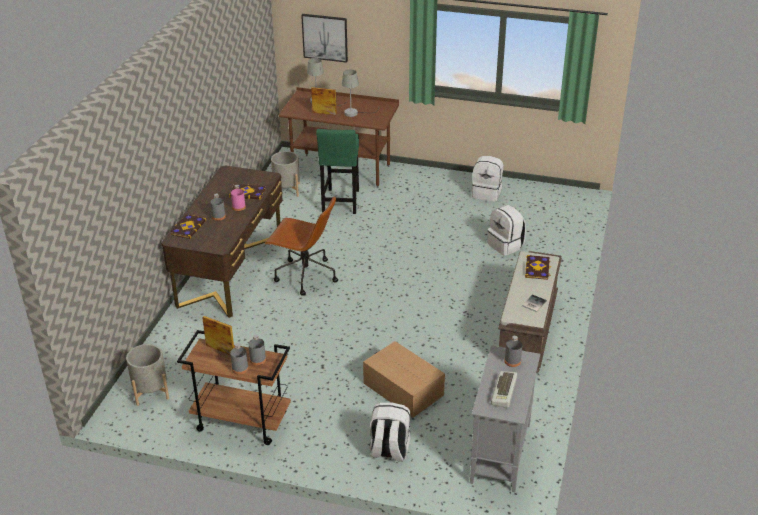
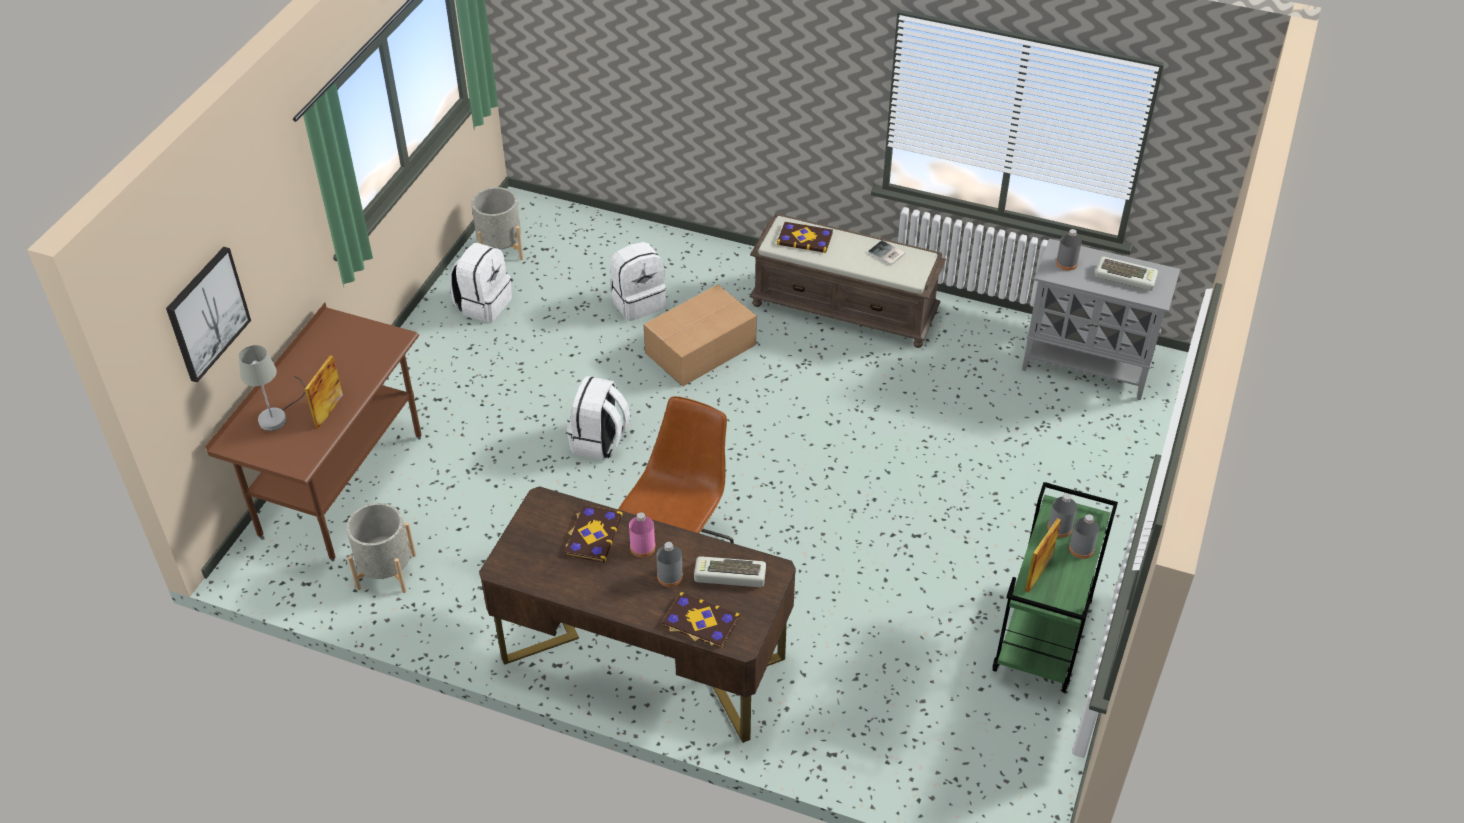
camera: 85 degrees left, 10 degrees up
grey planter [126,344,169,406] -> grey planter moved to [471,187,523,260]
brown cart [177,330,291,445] -> green cart [992,482,1118,693]
green stool [316,129,359,214] -> none
grey table lamp [342,69,379,117] -> none
cardboard box [363,341,445,418] -> cardboard box moved to [644,284,757,387]
white backpack [370,402,411,462] -> white backpack moved to [567,376,630,460]
none -> keyboard [694,556,766,587]

